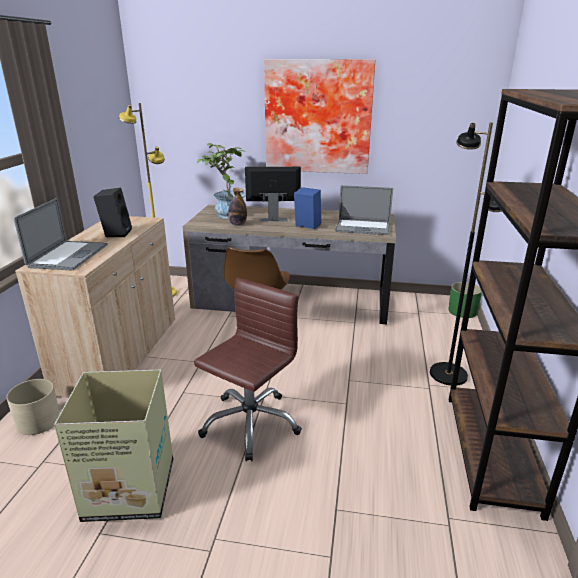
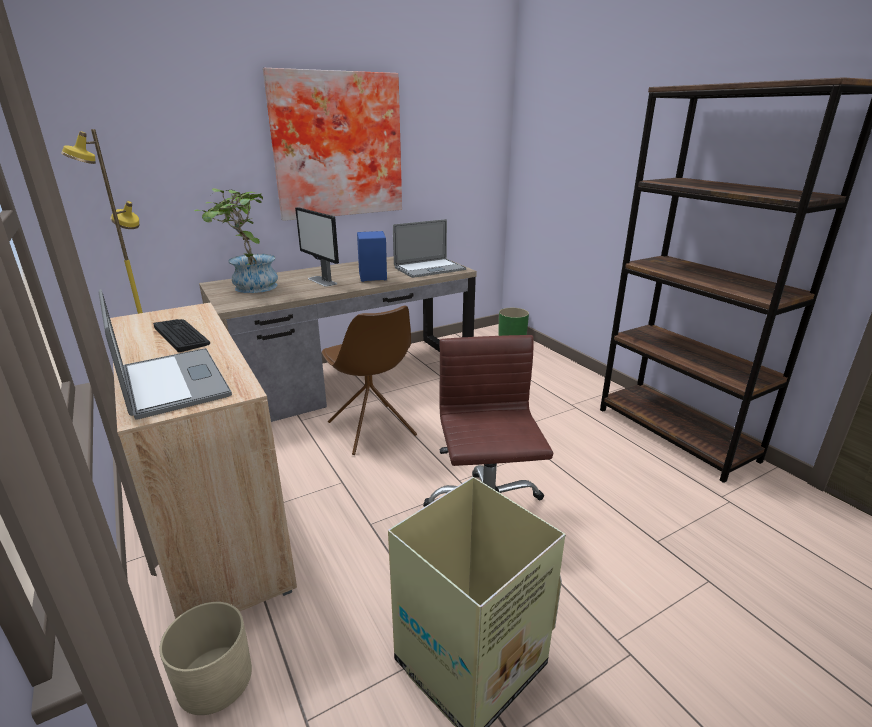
camera: 40 degrees left, 0 degrees up
black speaker [93,188,132,237] -> keyboard [153,319,210,352]
bottle [228,188,247,226] -> none
monitor [245,167,301,222] -> monitor turned 90 degrees counterclockwise [295,207,339,287]
black floor lamp [430,123,502,386] -> none

